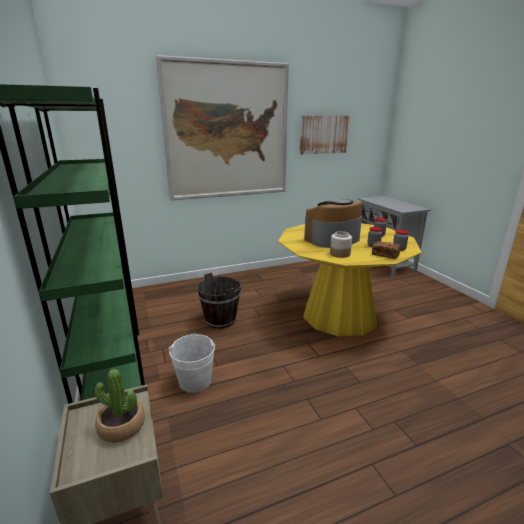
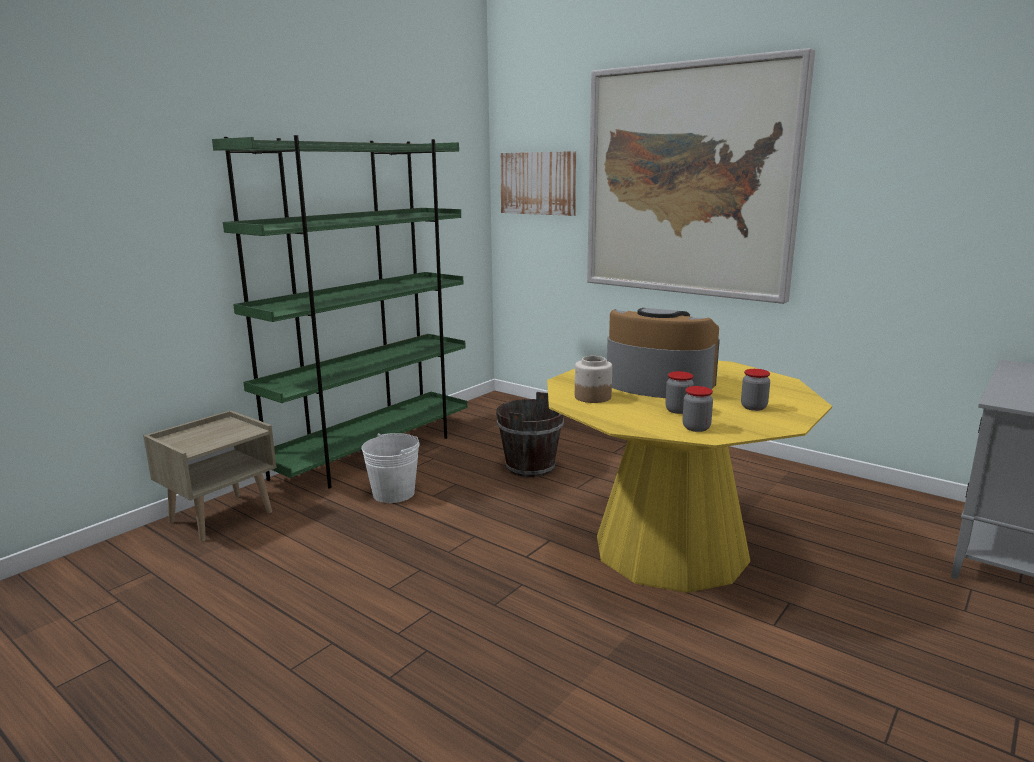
camera: 60 degrees right, 5 degrees down
potted plant [95,369,145,443] -> none
picture [300,116,350,154] -> picture moved to [500,151,576,216]
bread [372,241,401,259] -> none

